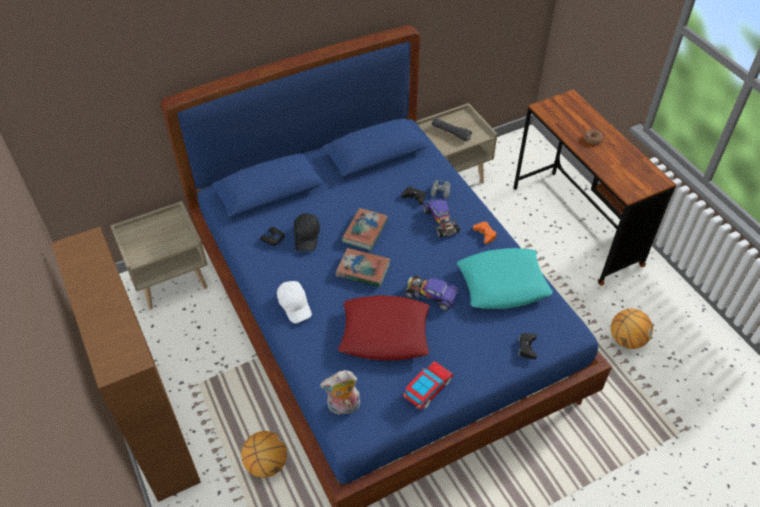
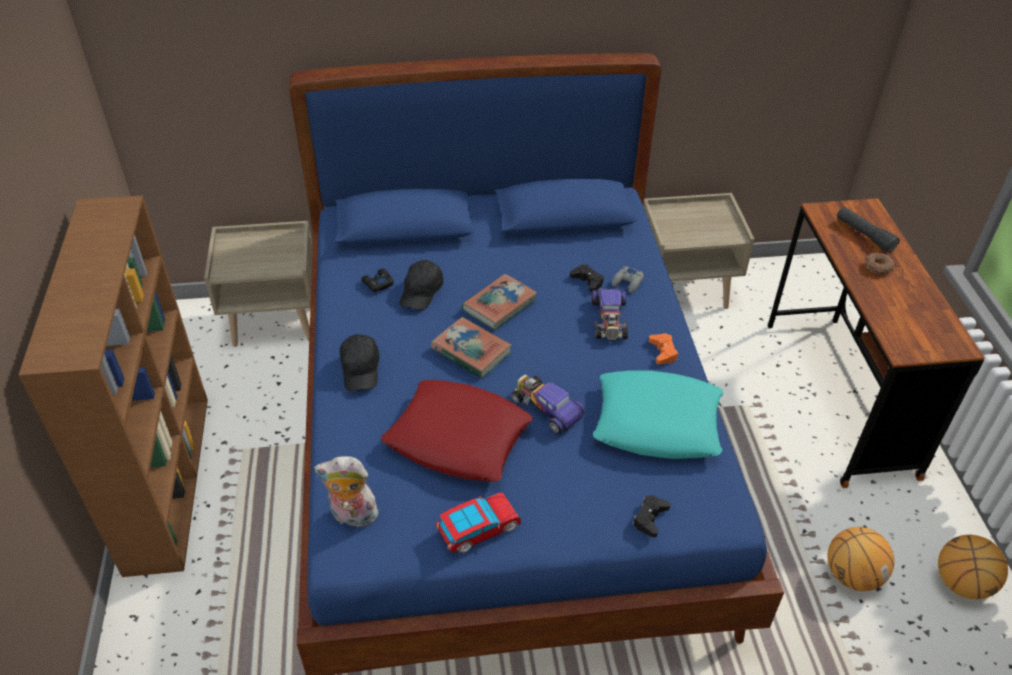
camera: 20 degrees right, 5 degrees down
basketball [241,431,287,478] -> basketball moved to [938,535,1008,599]
white cap [277,281,312,323] -> black cap [340,334,380,391]
black flashlight [432,118,472,141] -> black flashlight moved to [837,207,900,252]

